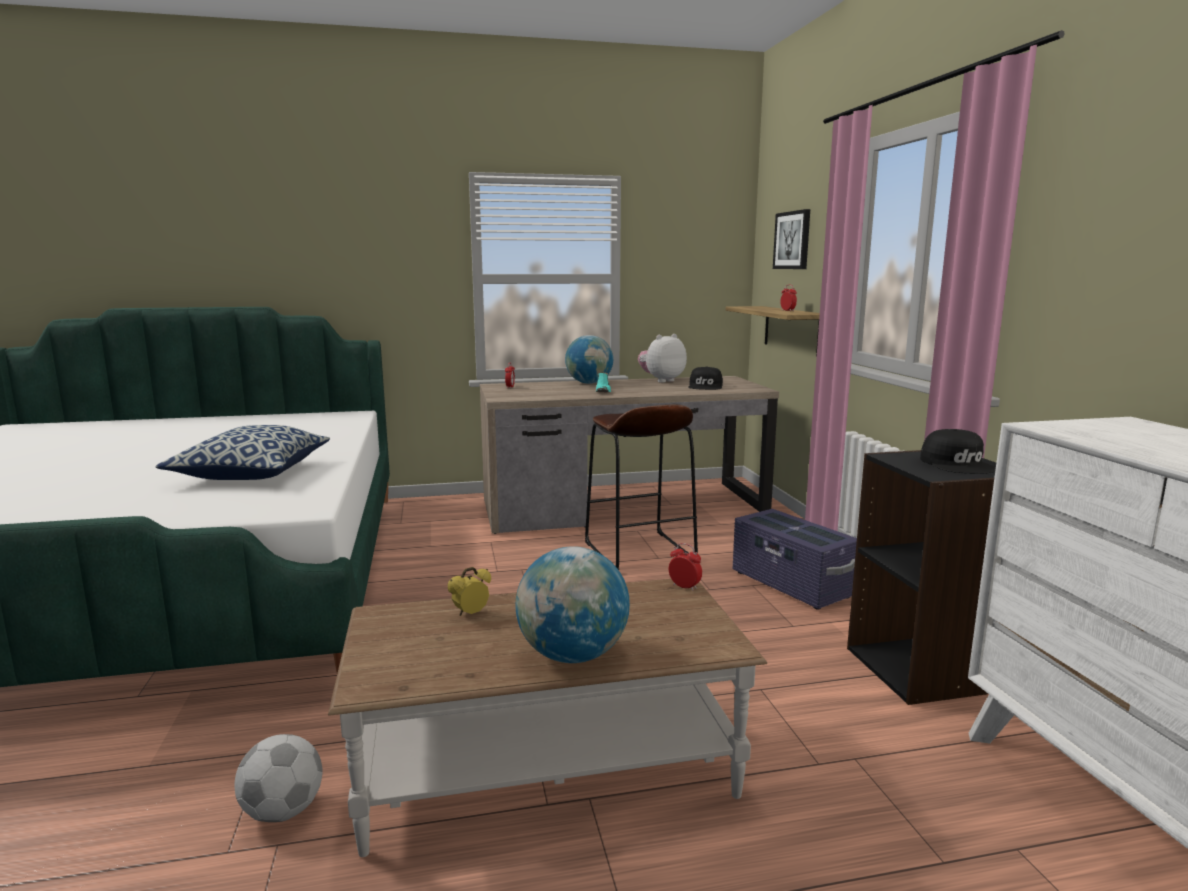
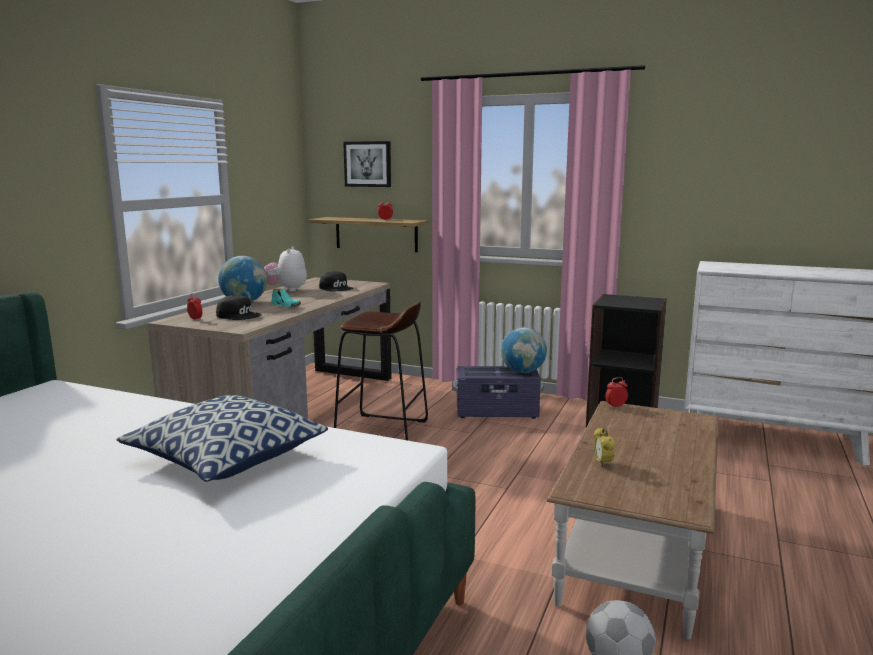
camera: 55 degrees left, 0 degrees up
globe [515,546,630,663] -> globe moved to [501,327,547,373]
black cap [920,429,996,474] -> black cap moved to [216,295,262,320]

